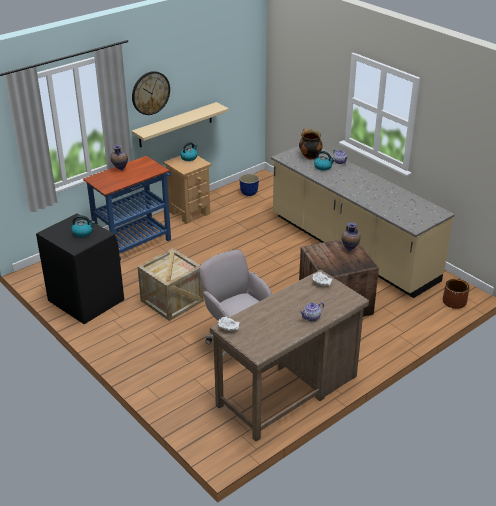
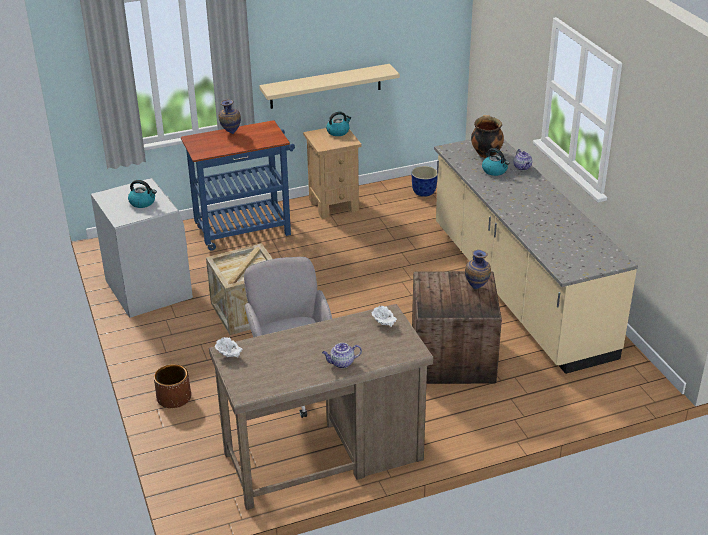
camera: 20 degrees right, 0 degrees up
black washing machine [36,214,124,324] -> white washing machine [91,178,193,318]
wall clock [132,71,170,115] -> none
brown planter [443,279,470,309] -> brown planter moved to [154,364,191,408]

